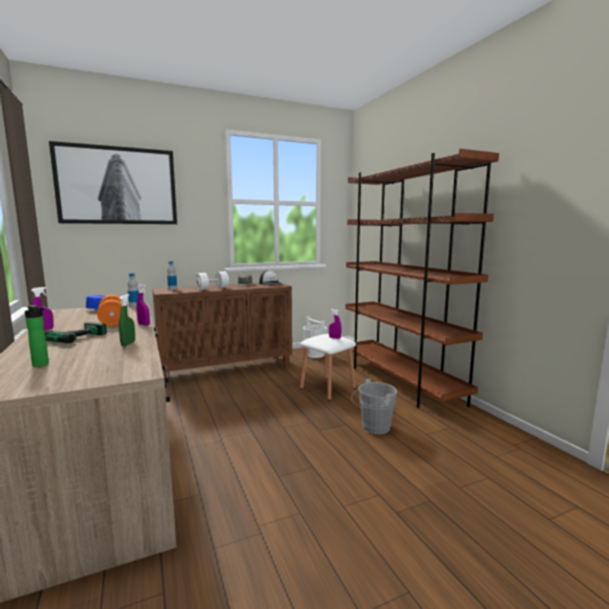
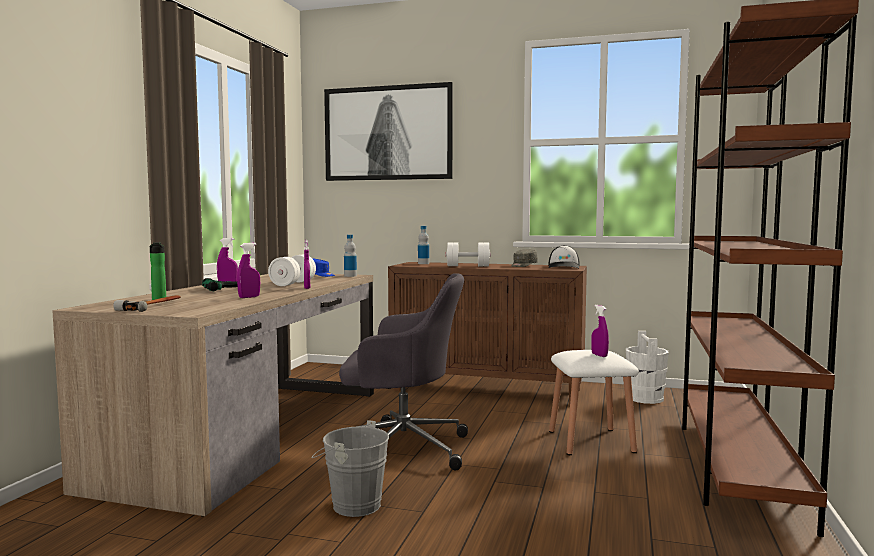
camera: 40 degrees right, 5 degrees down
orange dumbbell [97,295,122,326] -> white dumbbell [268,254,316,286]
green spray bottle [119,294,135,346] -> purple spray bottle [237,243,260,298]
grey bucket [351,378,397,434] -> grey bucket moved to [311,420,389,517]
none -> hammer [113,295,181,312]
none -> grey office chair [339,273,468,470]

